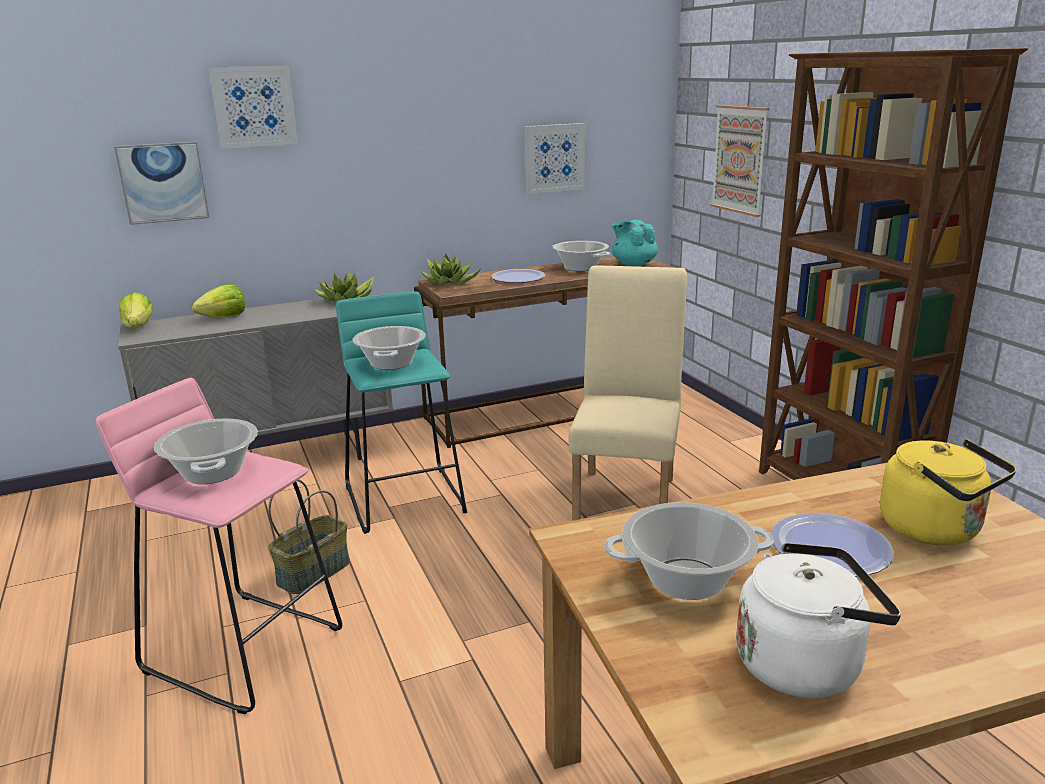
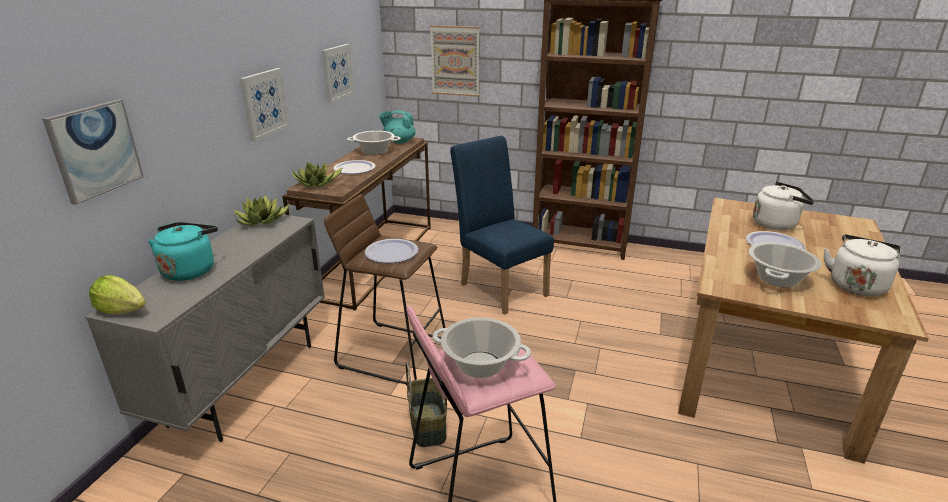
camera: 50 degrees left, 5 degrees up
lettuce [192,284,245,317] -> turquoise kettle [148,222,218,281]
picture [209,65,298,149] -> picture moved to [239,68,290,142]
turquoise stool [336,291,467,534] -> brown stool [324,194,445,385]
cooking pot [352,326,426,370] -> plate [365,239,418,263]
beige chair [569,265,687,521] -> blue chair [450,136,554,315]
yellow kettle [880,439,1016,546] -> white kettle [753,182,814,230]

